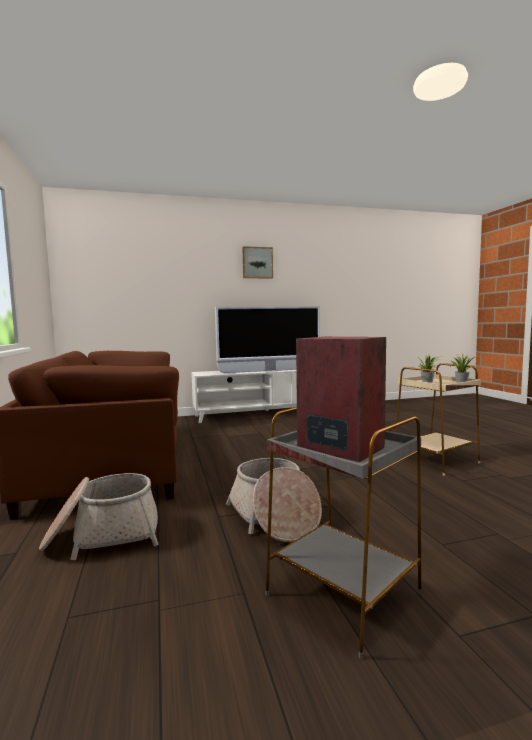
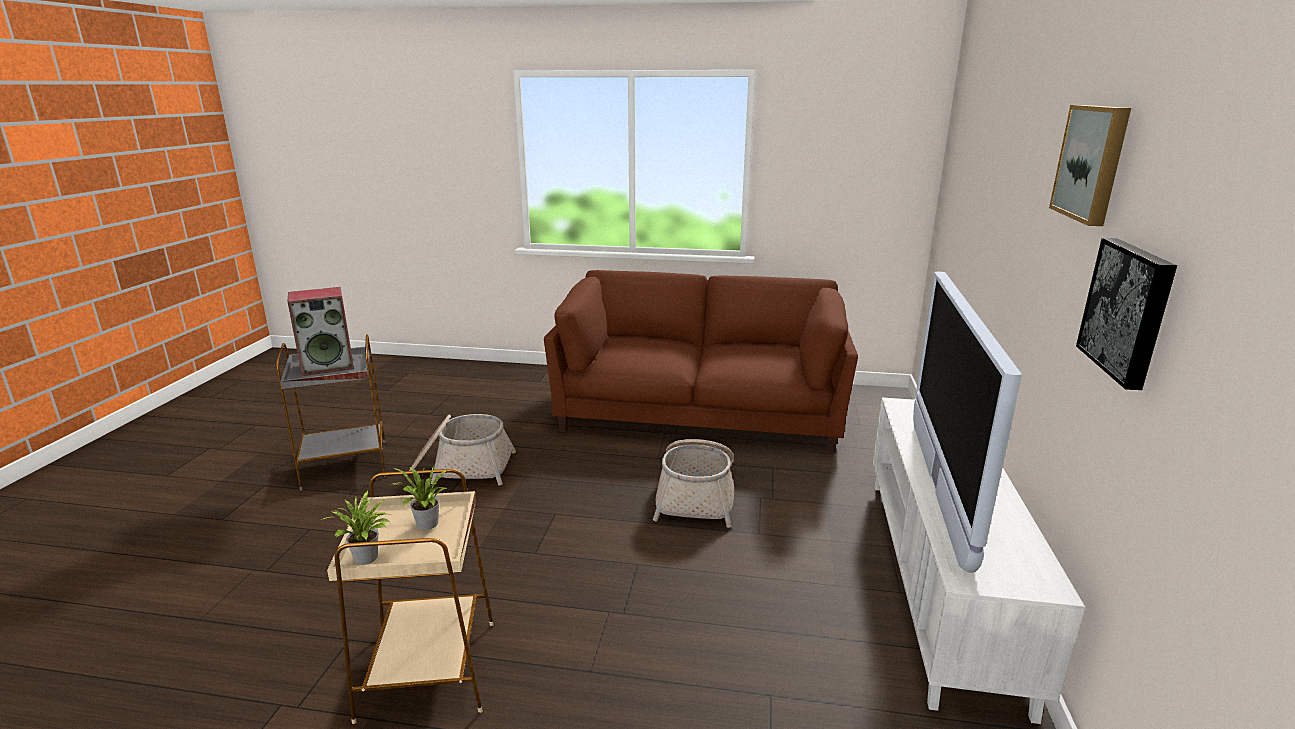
camera: 115 degrees right, 15 degrees up
basket [39,473,159,560] -> basket moved to [653,439,734,528]
none -> picture [1076,238,1177,390]

